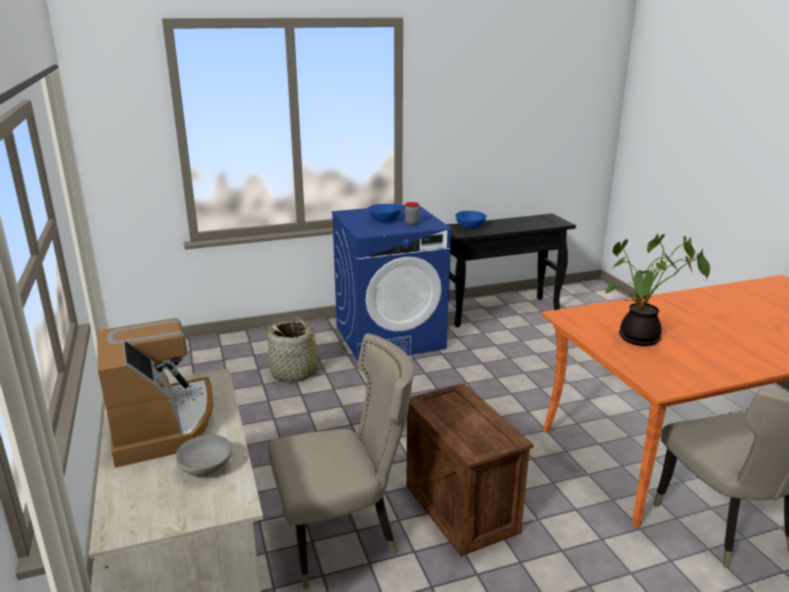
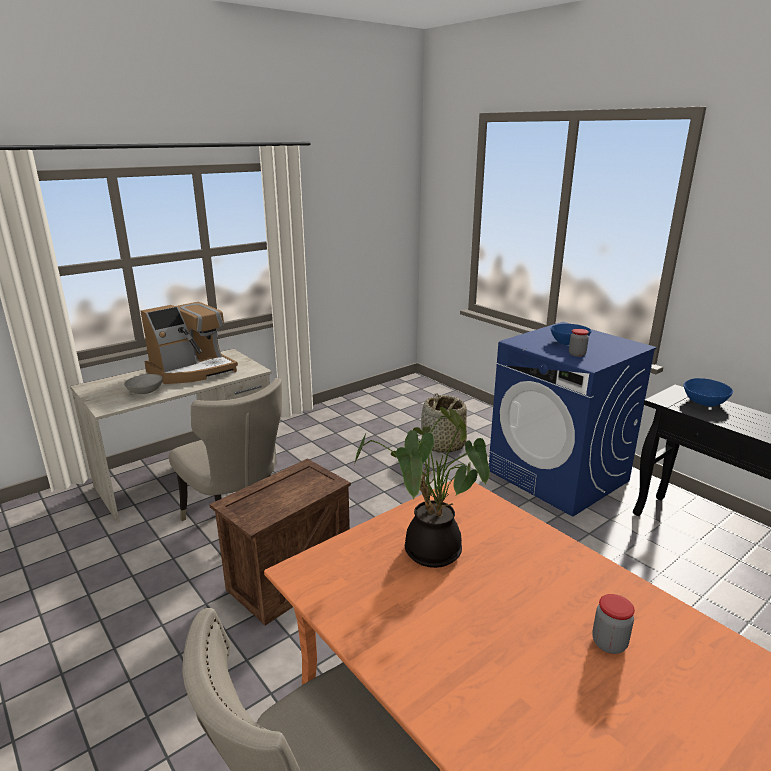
camera: 70 degrees right, 0 degrees up
none -> jar [592,594,635,654]

